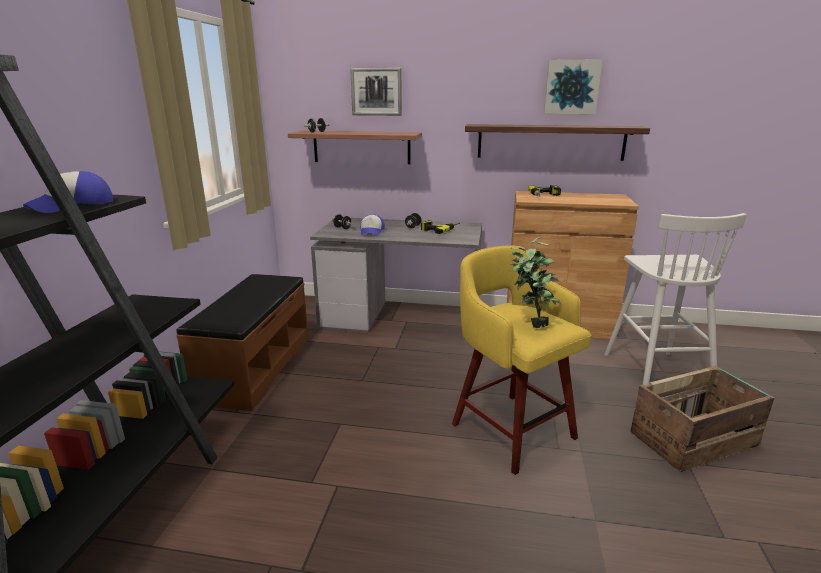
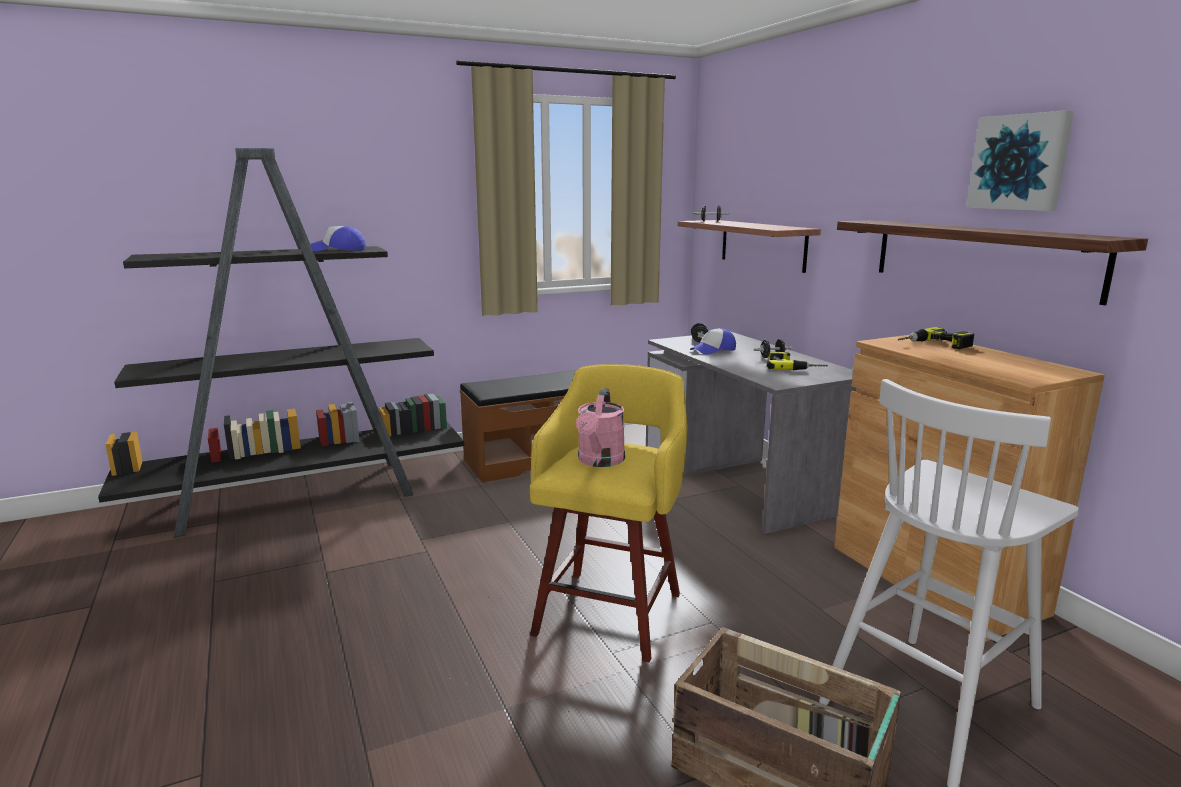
camera: 55 degrees right, 5 degrees down
picture [350,68,402,116] -> none
potted plant [510,236,562,328] -> pink watering can [576,388,625,467]

